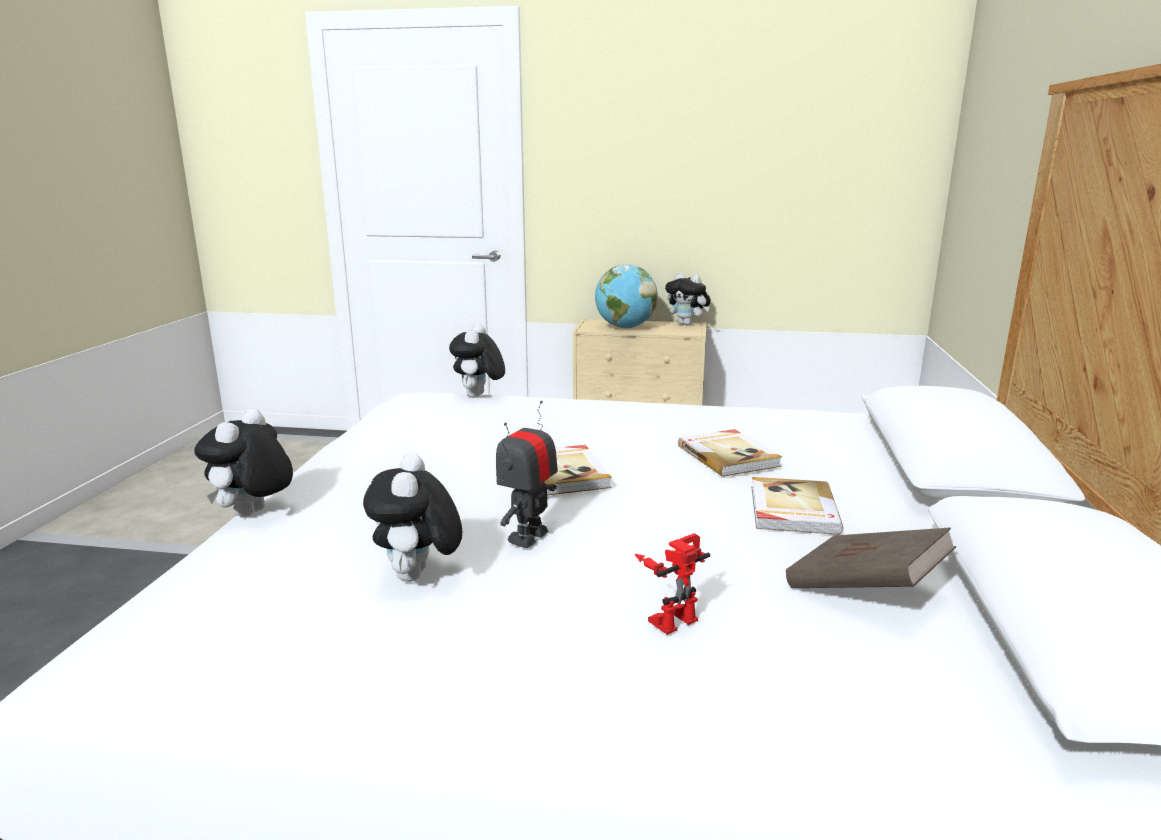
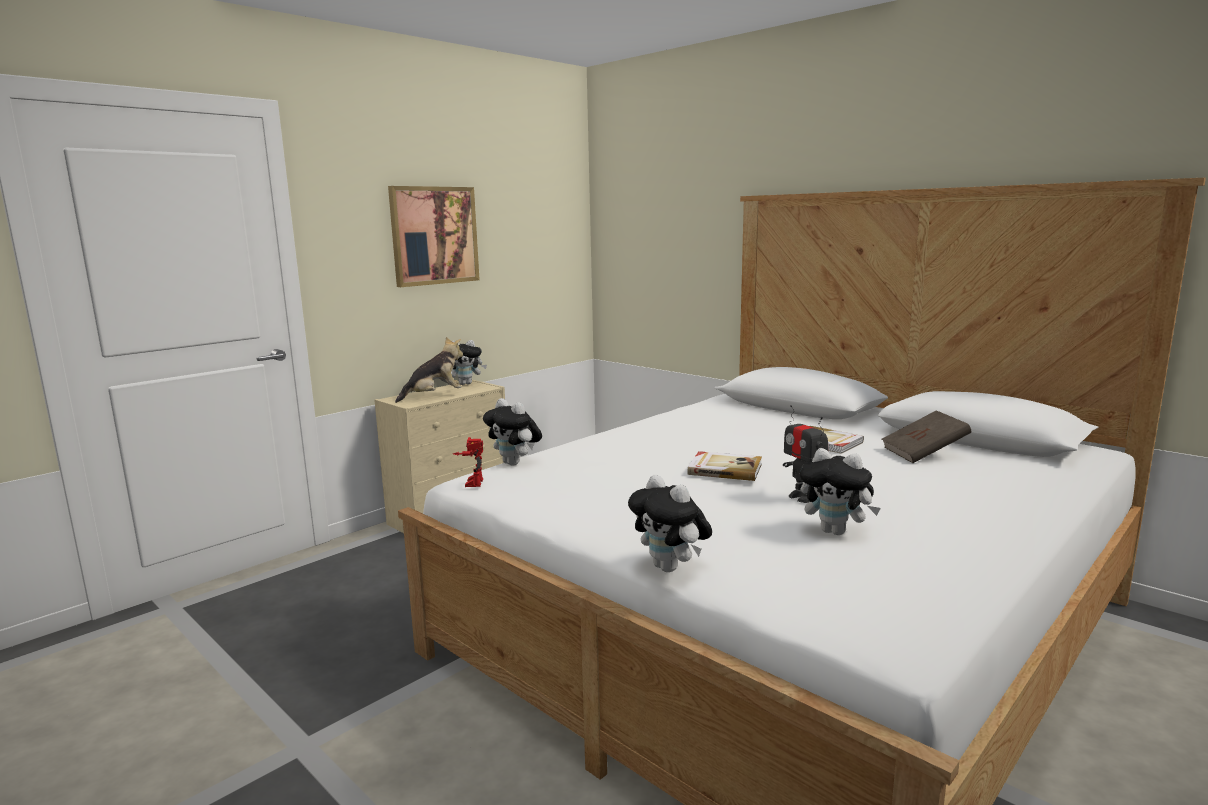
camera: 55 degrees left, 5 degrees down
globe [595,265,658,328] -> plush toy [395,337,463,403]
toy robot [635,533,710,635] -> toy robot moved to [453,437,483,487]
book [678,429,782,477] -> none
none -> picture [388,186,480,287]

